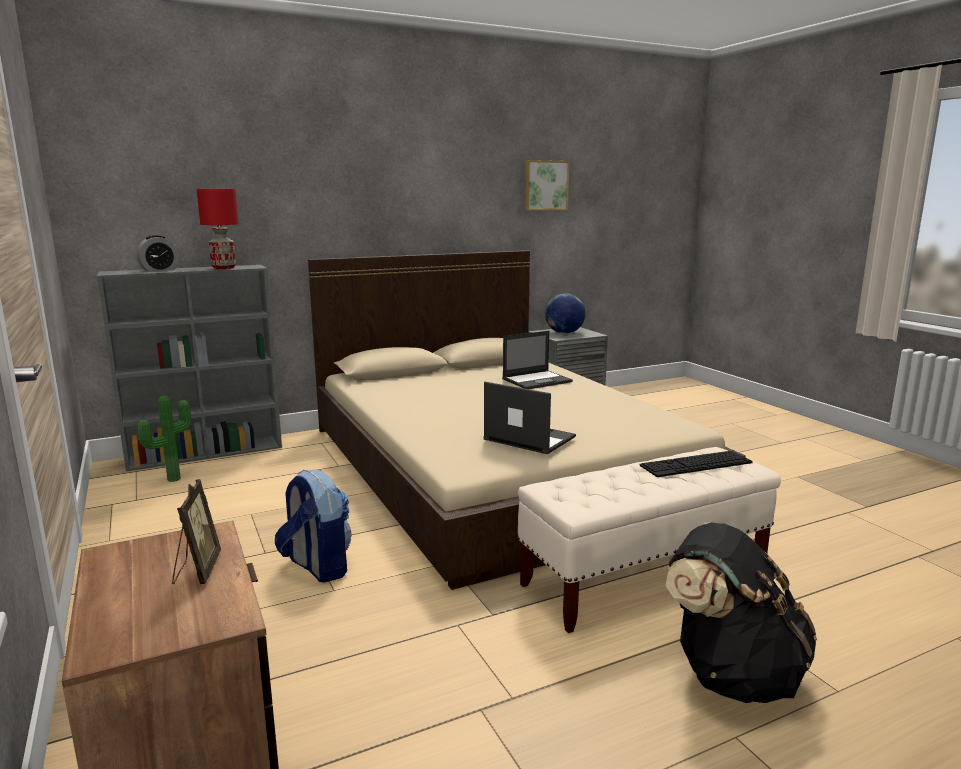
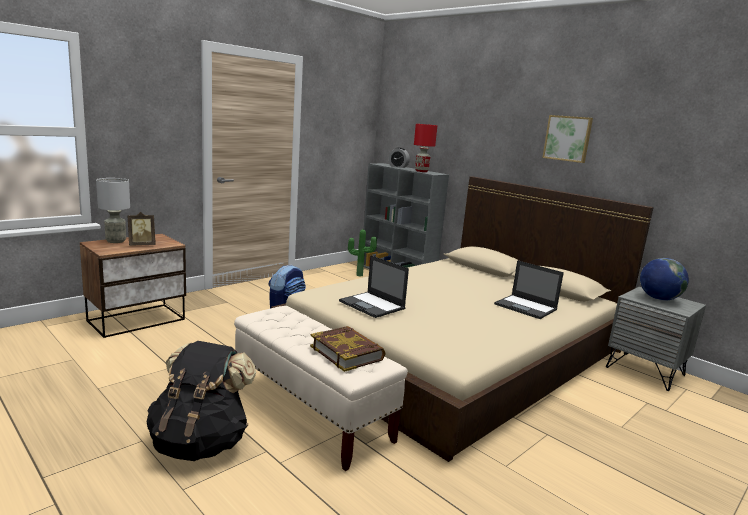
camera: 70 degrees right, 0 degrees up
laptop [483,382,576,454] -> laptop turned 120 degrees clockwise [339,255,409,318]
picture [524,160,570,210] -> picture moved to [542,115,593,163]
keyboard [639,451,753,477] -> book [310,326,385,372]
none -> grey table lamp [96,178,130,243]

